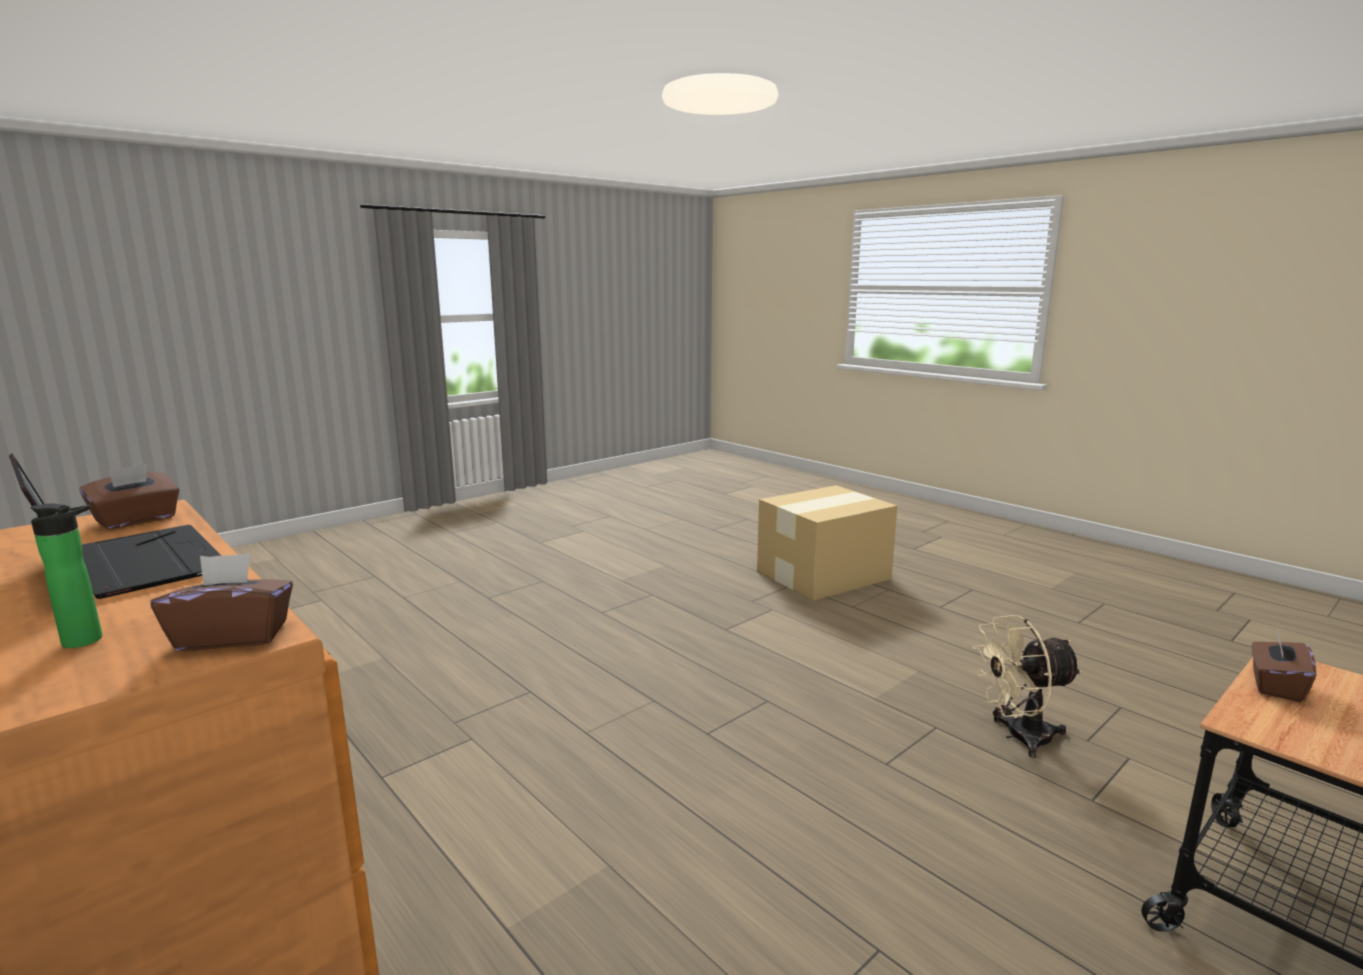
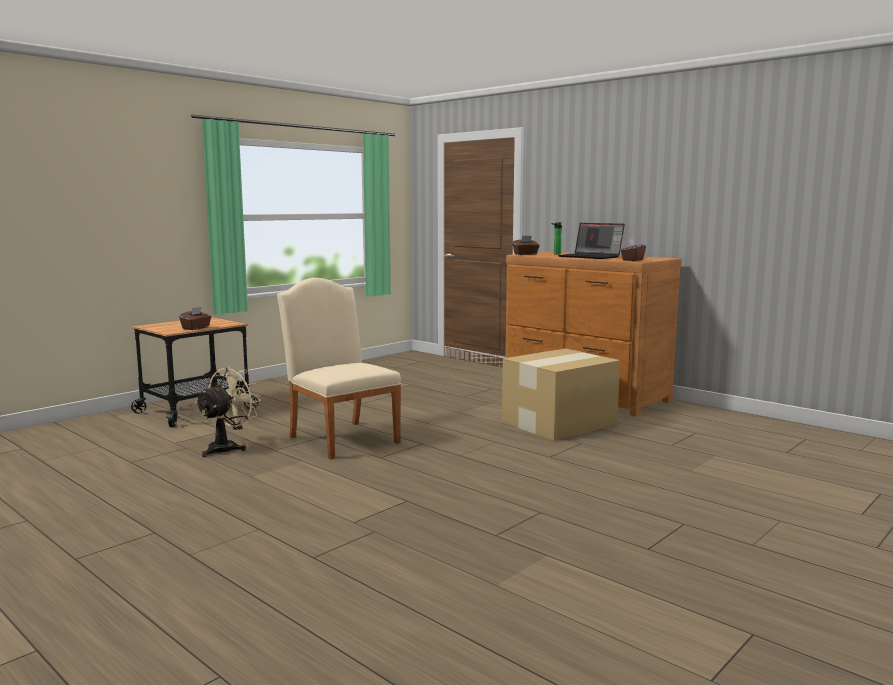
camera: 175 degrees right, 5 degrees down
cardboard box [757,485,897,601] -> cardboard box moved to [502,349,620,441]
beige fan [973,615,1082,758] -> beige fan turned 45 degrees counterclockwise [195,366,261,457]
none -> beige chair [277,278,402,459]

